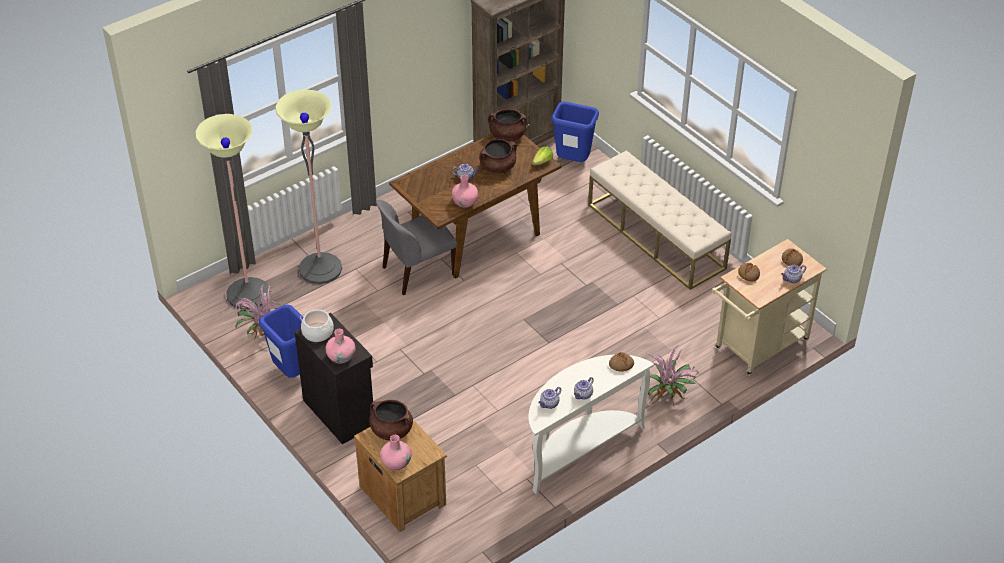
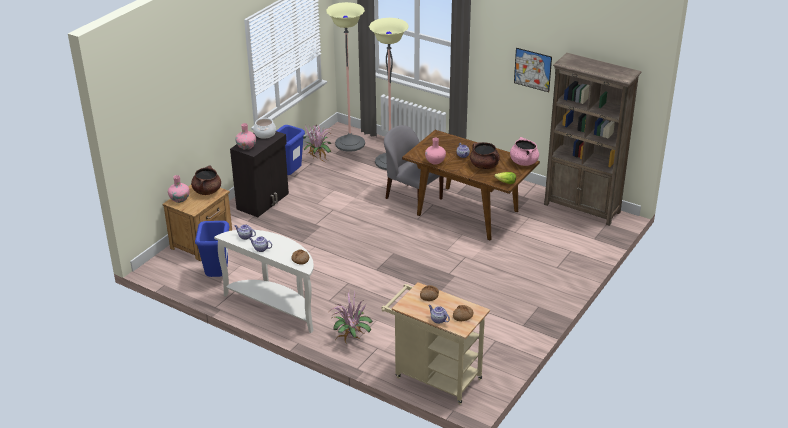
camera: 70 degrees right, 10 degrees down
brown cooking pot [488,109,527,142] -> pink cooking pot [510,137,539,166]
blue trash can [551,101,599,162] -> blue trash can moved to [195,221,229,277]
beige bench [588,150,731,290] -> none
none -> picture [514,48,552,92]

